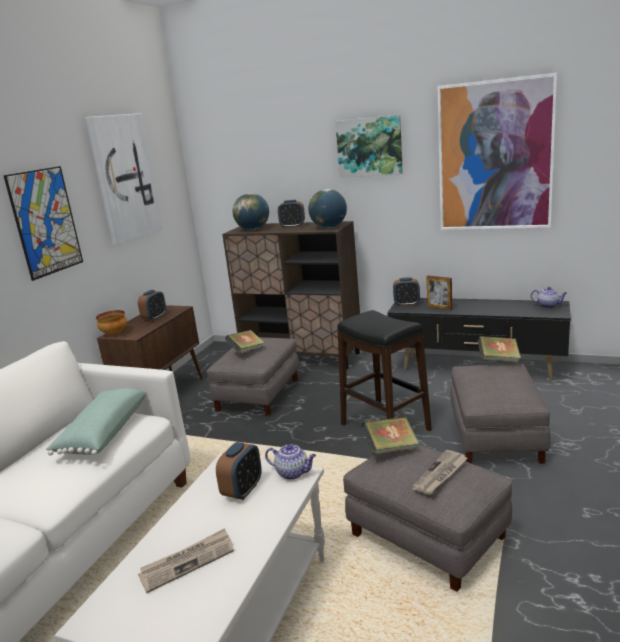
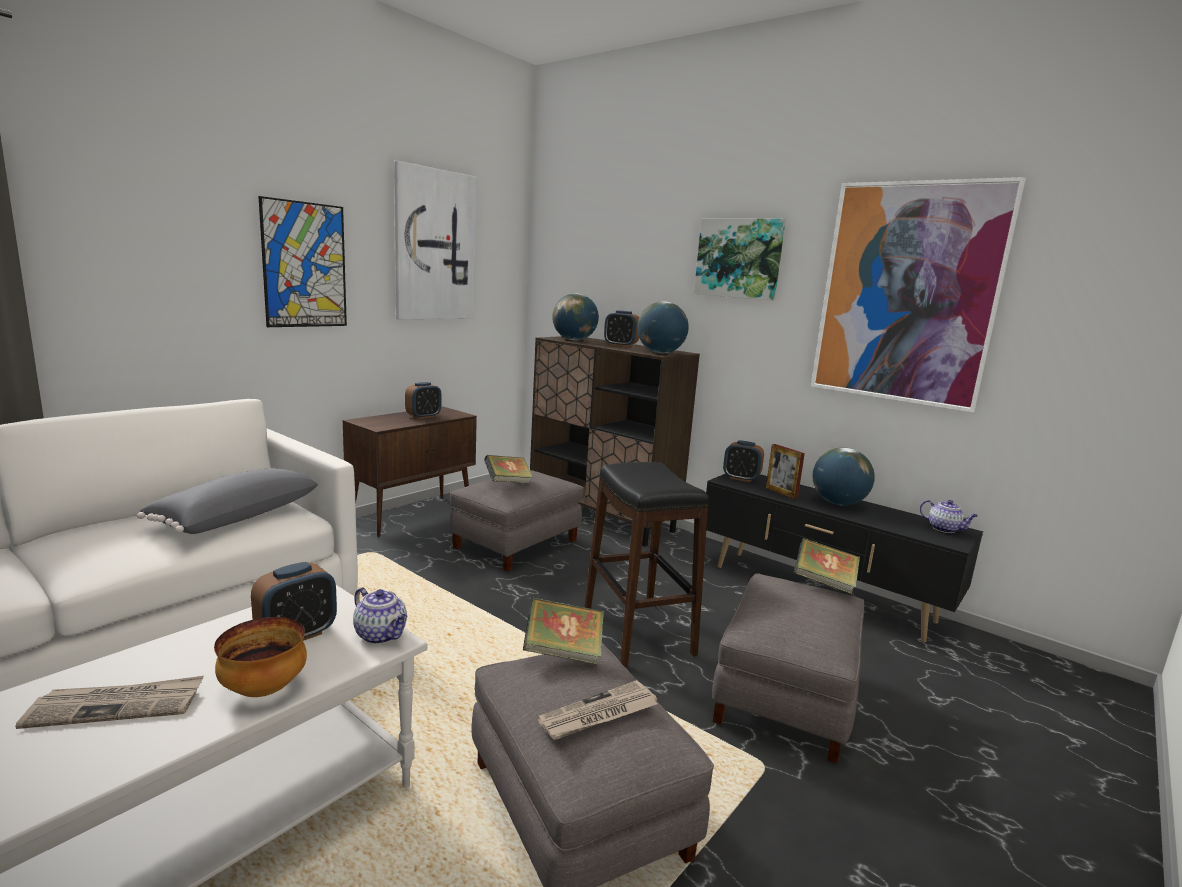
camera: 15 degrees right, 5 degrees down
green pillow [46,388,146,456] -> grey pillow [137,468,318,534]
bowl [96,310,127,335] -> bowl moved to [214,617,307,697]
none -> globe [812,448,875,506]

